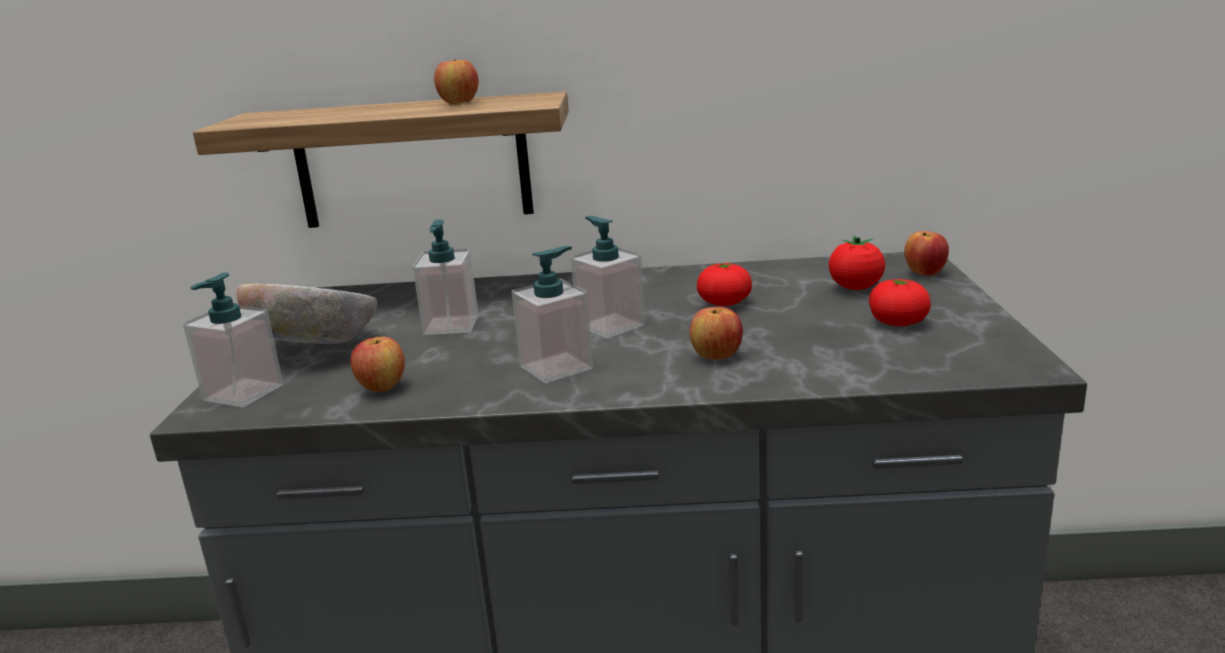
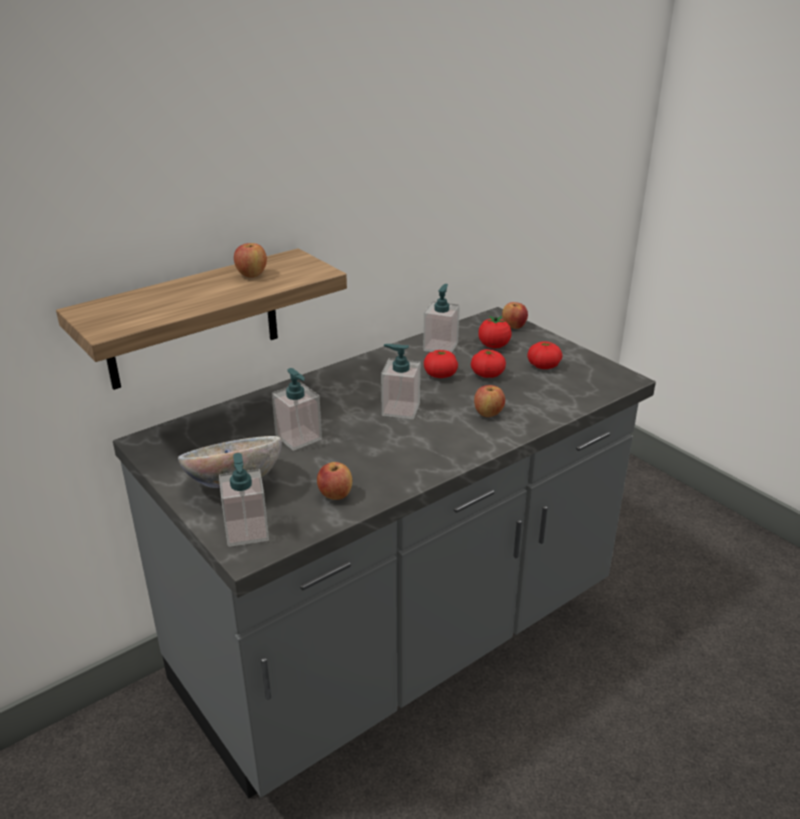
camera: 40 degrees left, 10 degrees up
soap dispenser [511,246,593,383] -> soap dispenser moved to [423,284,460,353]
none -> tomato [471,349,506,378]

